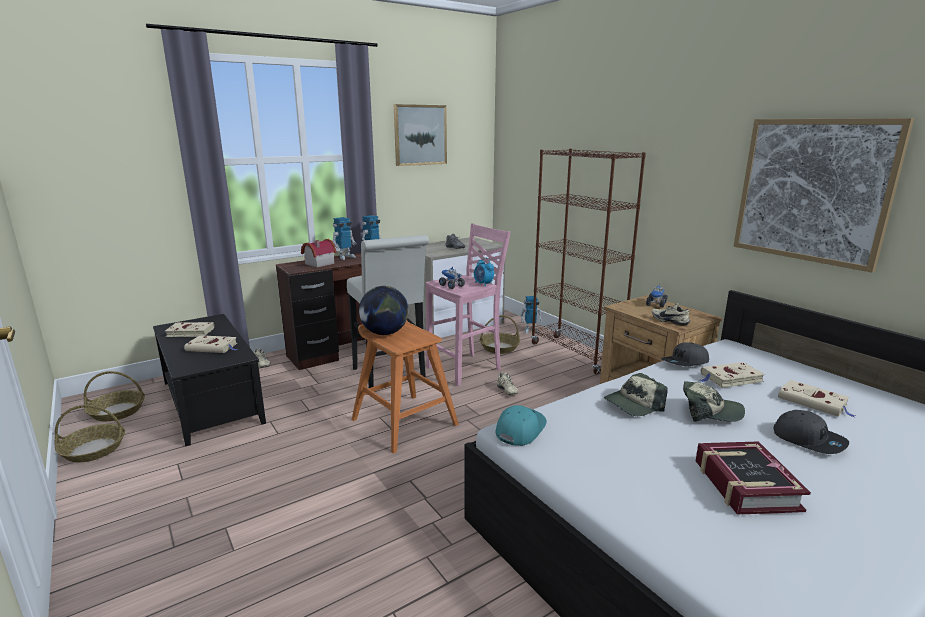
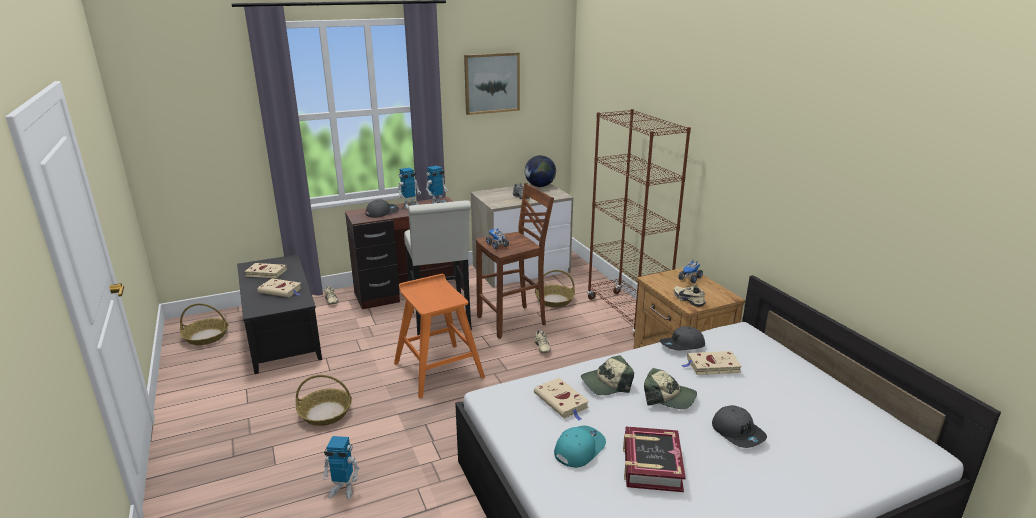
camera: 10 degrees right, 5 degrees up
basket [55,405,125,462] -> basket moved to [296,375,352,426]
toy house [301,239,337,268] -> grey cap [365,199,399,218]
globe [359,286,409,335] -> globe moved to [525,155,556,187]
pink stool [426,223,511,386] -> brown stool [476,183,554,339]
alarm clock [474,258,494,287] -> none
turquoise cap [495,405,547,446] -> turquoise cap moved to [554,425,606,468]
toy robot [520,296,542,333] -> toy robot moved to [322,436,359,499]
picture [734,118,914,273] -> none
beige book [778,380,855,417] -> beige book moved to [534,378,589,421]

